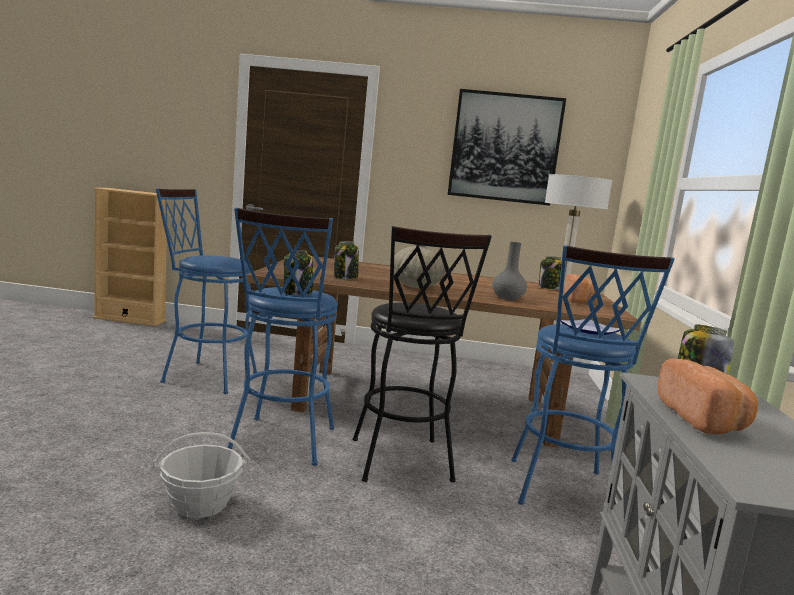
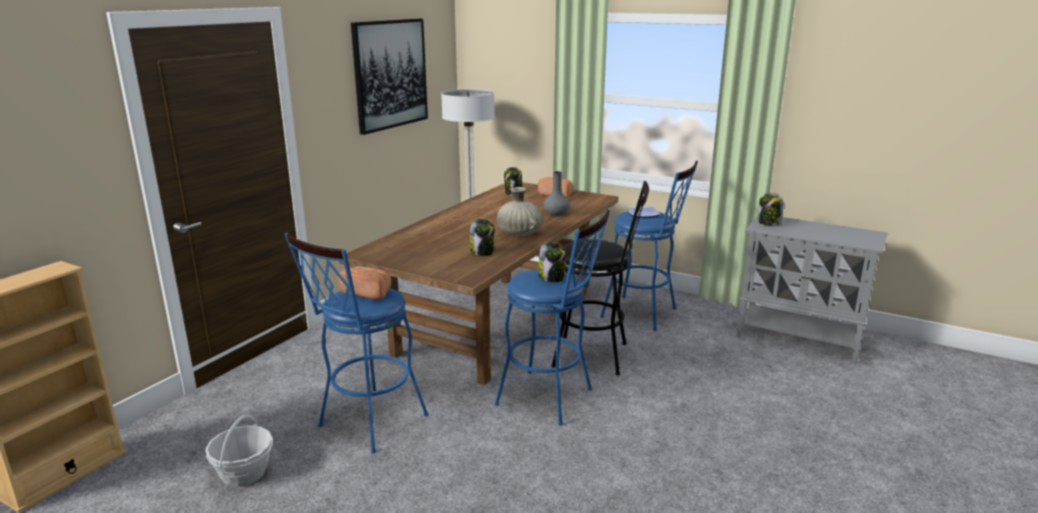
camera: 65 degrees left, 10 degrees up
basket [153,432,250,518] -> basket moved to [205,415,273,487]
bread [658,358,758,434] -> bread moved to [338,266,391,300]

